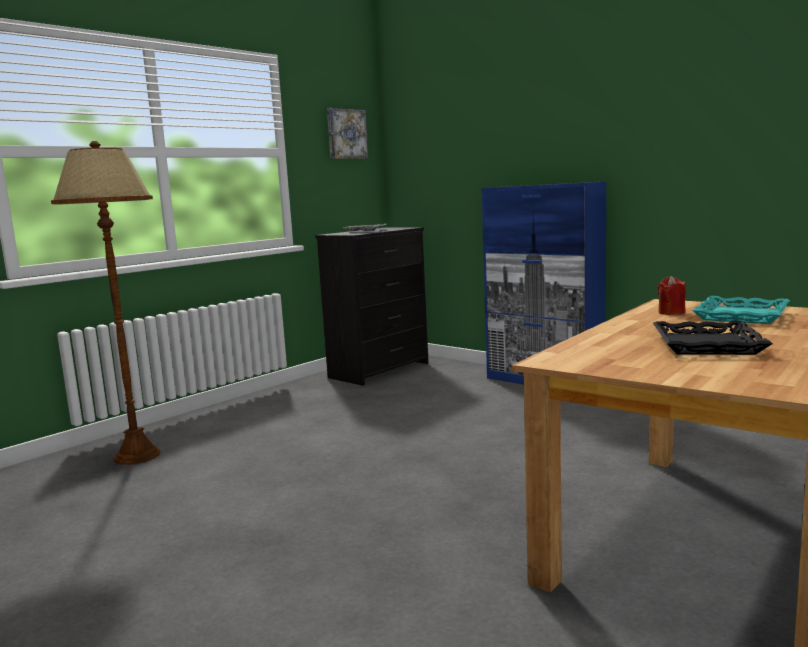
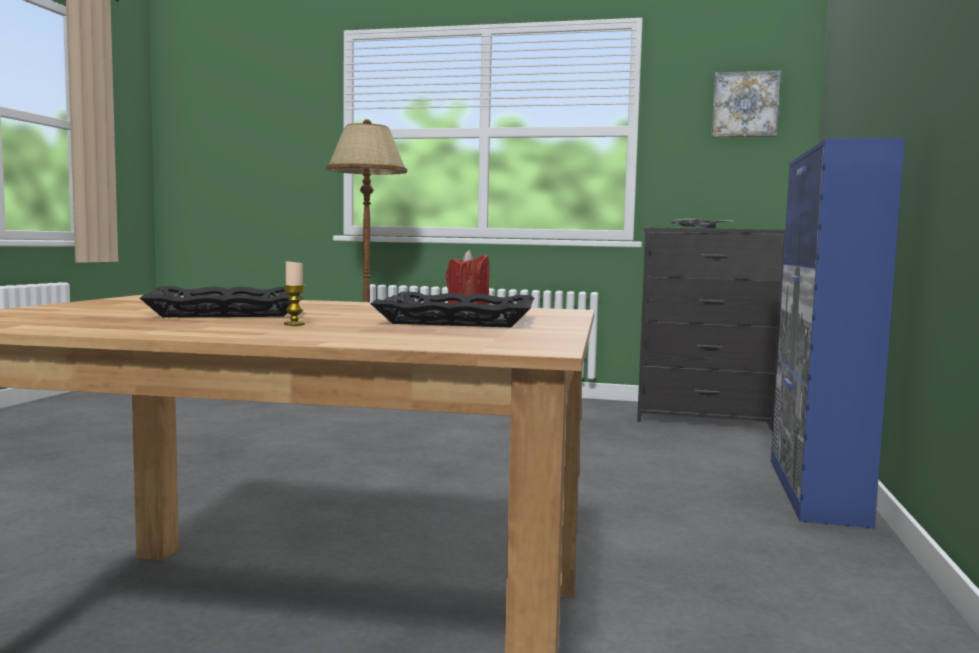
camera: 60 degrees right, 5 degrees down
turquoise tray [692,296,790,324] -> black tray [370,292,535,328]
none -> candle [283,260,305,325]

